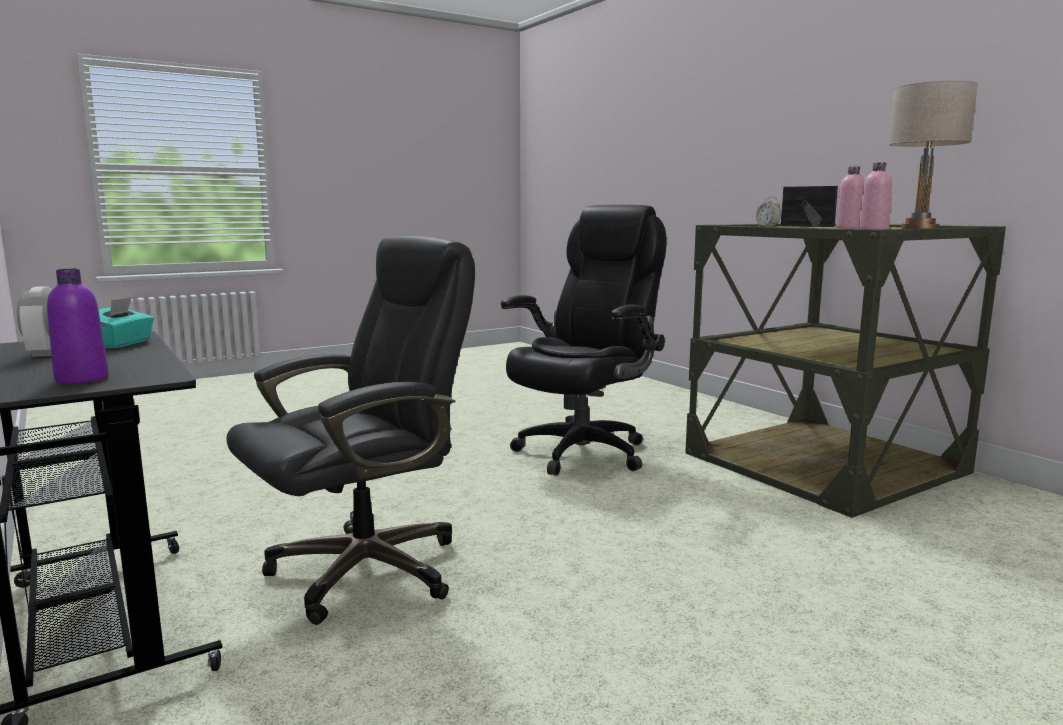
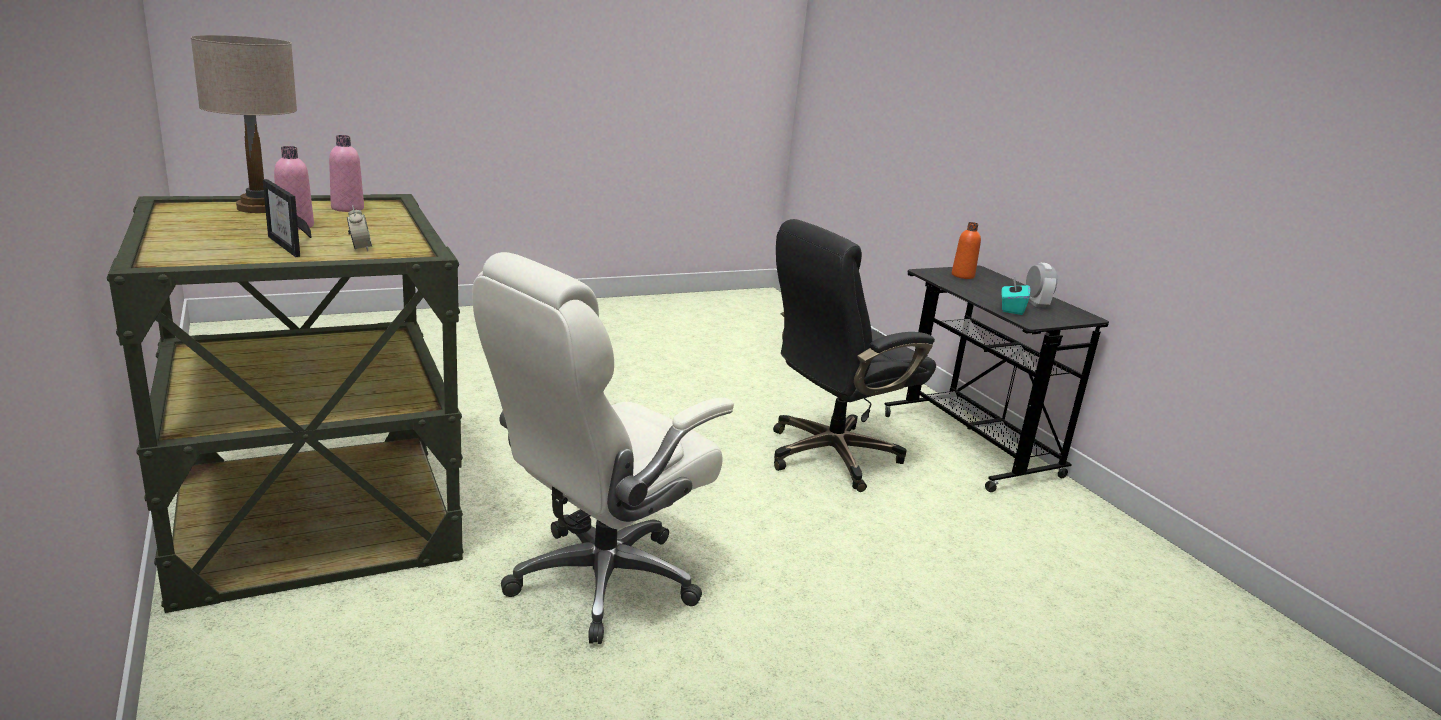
camera: 175 degrees left, 10 degrees up
purple bottle [47,269,109,384] -> orange bottle [952,222,981,279]
black office chair [501,205,667,476] -> white office chair [472,252,734,644]

